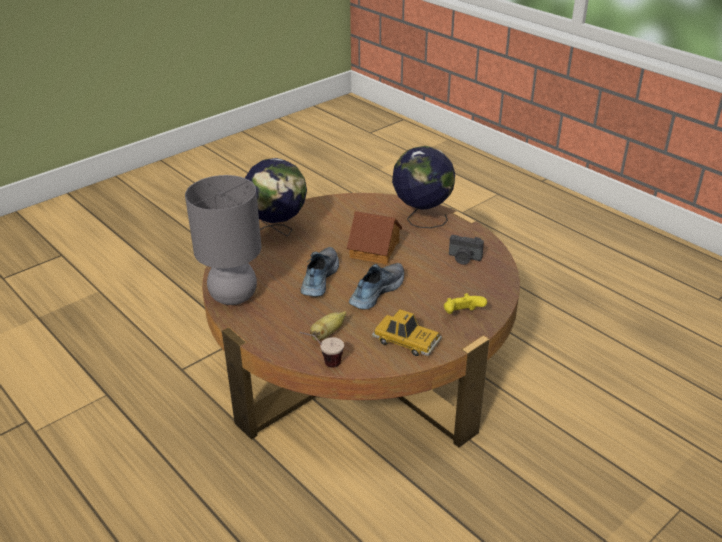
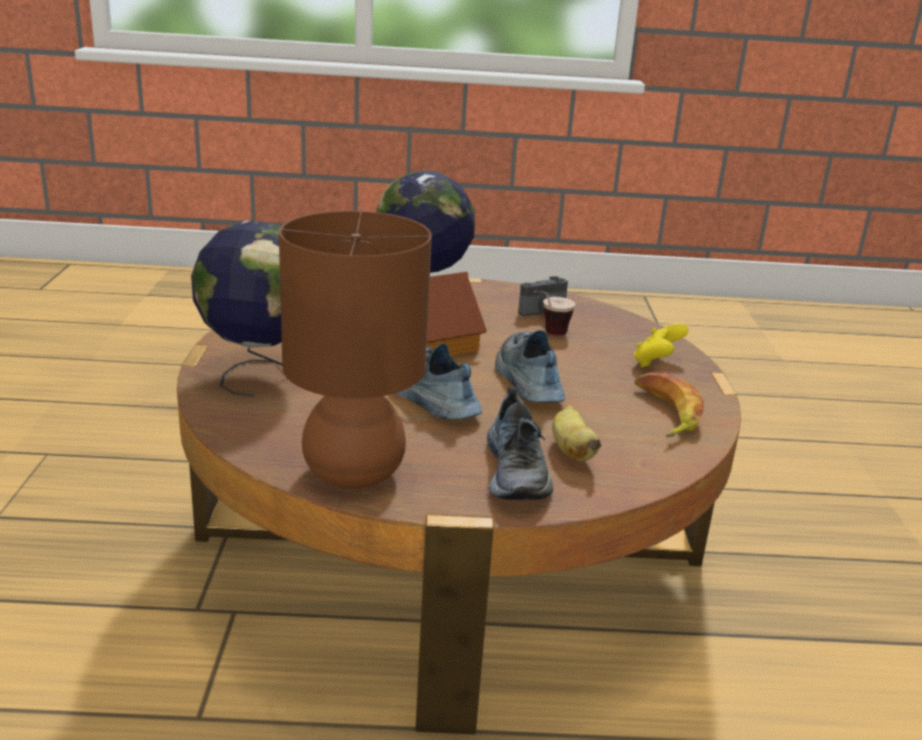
camera: 50 degrees left, 10 degrees down
grey table lamp [185,175,261,305] -> brown table lamp [279,211,432,489]
cup [300,332,344,368] -> cup moved to [534,291,575,335]
toy car [372,309,442,356] -> banana [635,372,704,437]
none -> shoe [487,387,553,500]

